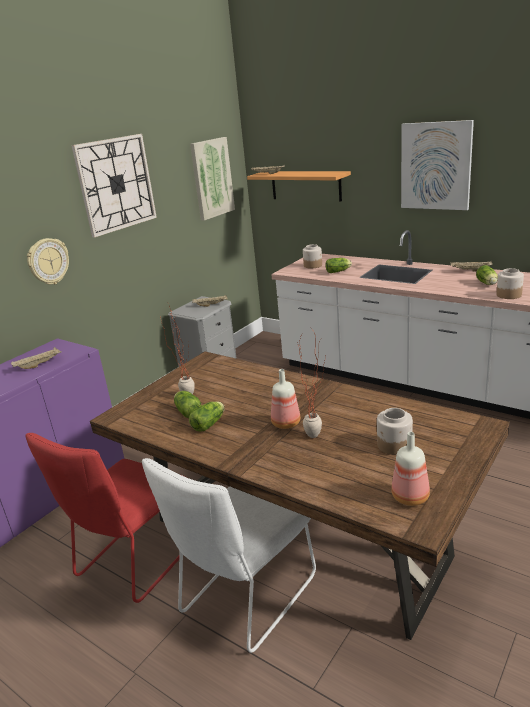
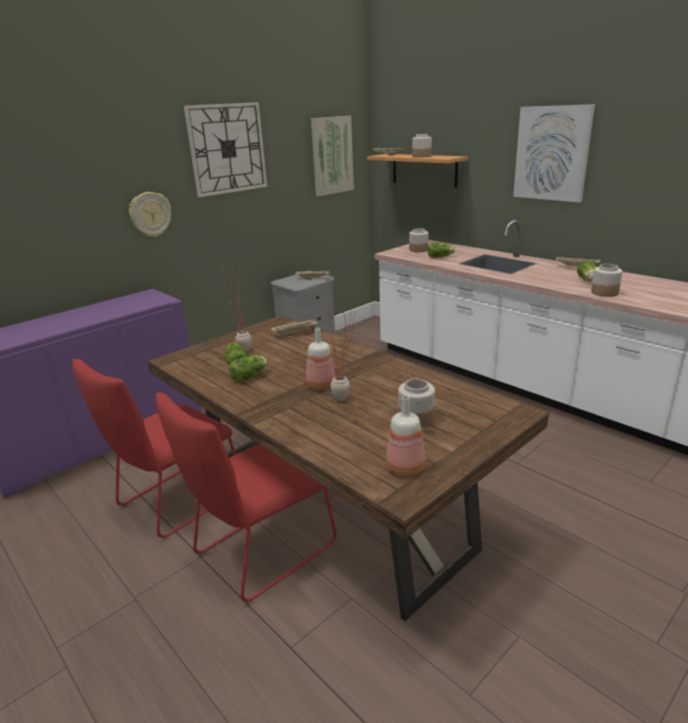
camera: 10 degrees right, 0 degrees up
beige tray [11,347,62,369] -> beige tray moved to [271,318,320,336]
white chair [142,458,316,653] -> red chair [156,392,337,602]
none -> jar [412,134,432,158]

